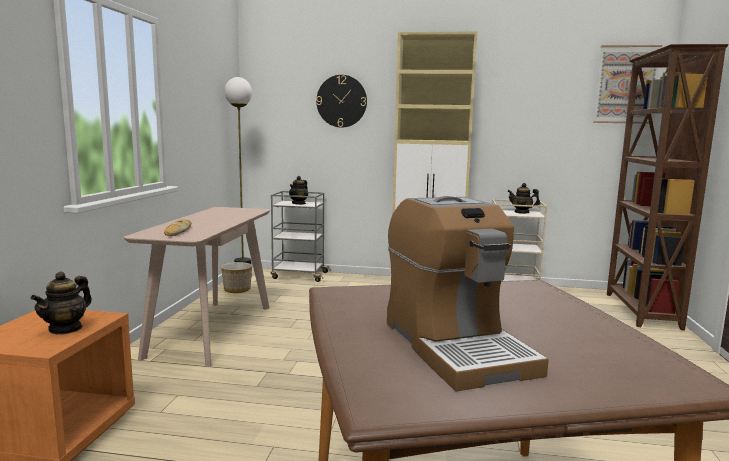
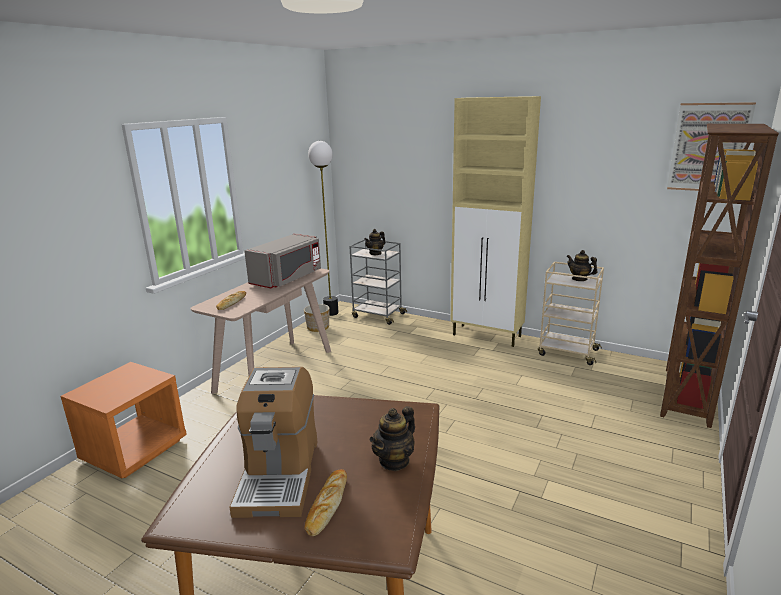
camera: 20 degrees right, 10 degrees up
teapot [31,271,92,334] -> teapot moved to [370,406,415,471]
wall clock [316,75,367,128] -> none
none -> grey microwave [244,233,321,288]
none -> bread [304,469,347,536]

